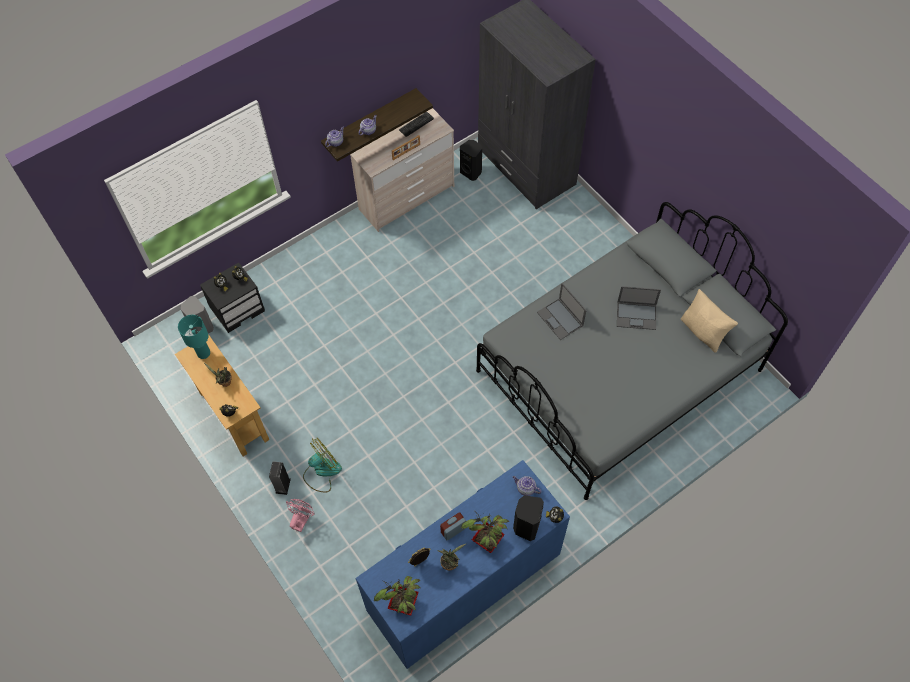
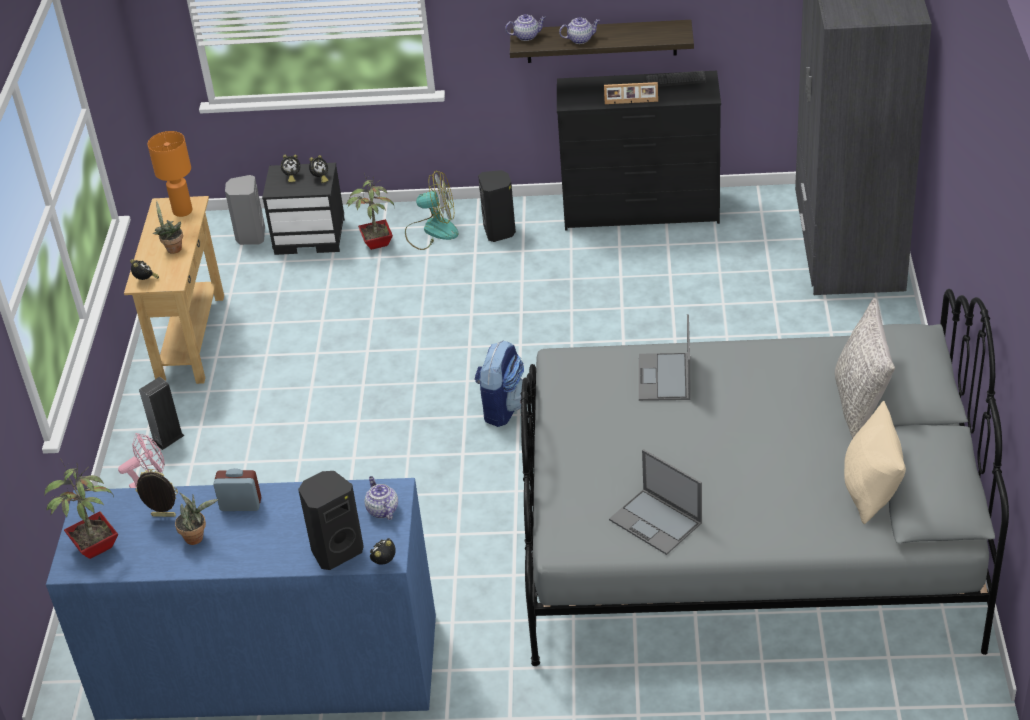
camera: 40 degrees right, 20 degrees down
turquoise table lamp [178,315,210,359] -> orange table lamp [148,131,193,217]
fan [303,439,342,492] -> fan moved to [405,171,459,250]
beige dresser [350,108,454,232] -> black dresser [557,71,721,231]
black speaker [460,140,482,181] -> black speaker moved to [478,170,516,242]
potted plant [461,515,509,553] -> potted plant moved to [346,173,394,250]
laptop [617,286,661,330] -> laptop moved to [609,449,702,555]
none -> backpack [474,341,524,427]
none -> grey pillow [835,298,895,439]

